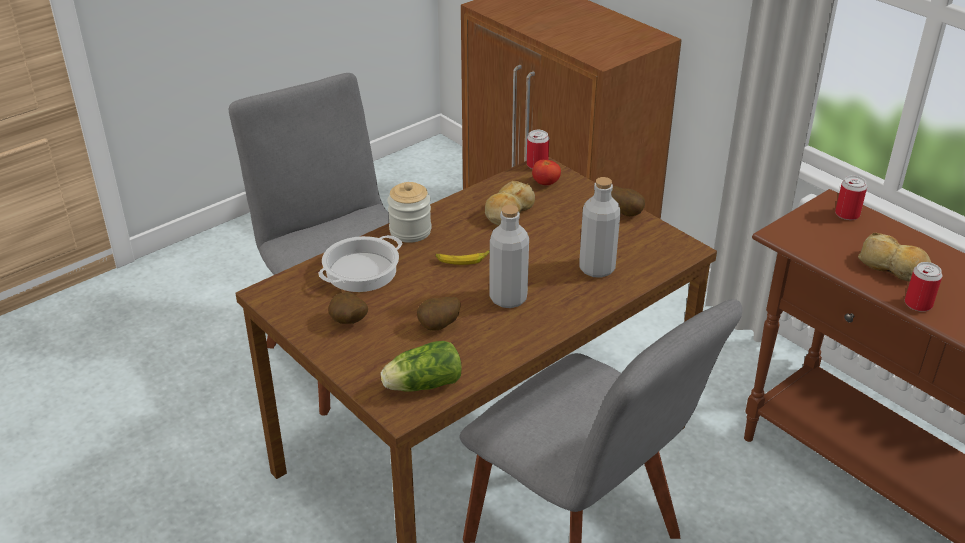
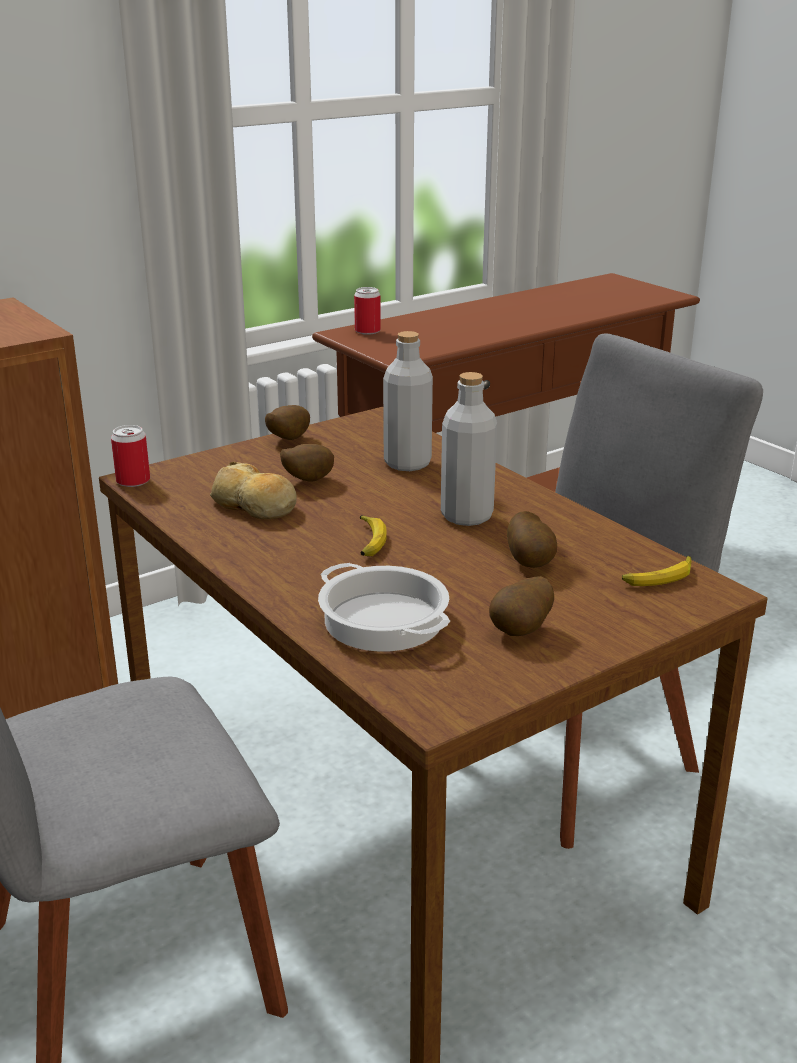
camera: 85 degrees left, 10 degrees down
lettuce [381,341,462,392] -> banana [622,556,691,586]
jar [387,182,431,243] -> none
tomato [532,160,561,185] -> none
bread [858,233,931,281] -> none
can [905,262,942,312] -> none
none -> potato [280,444,334,482]

